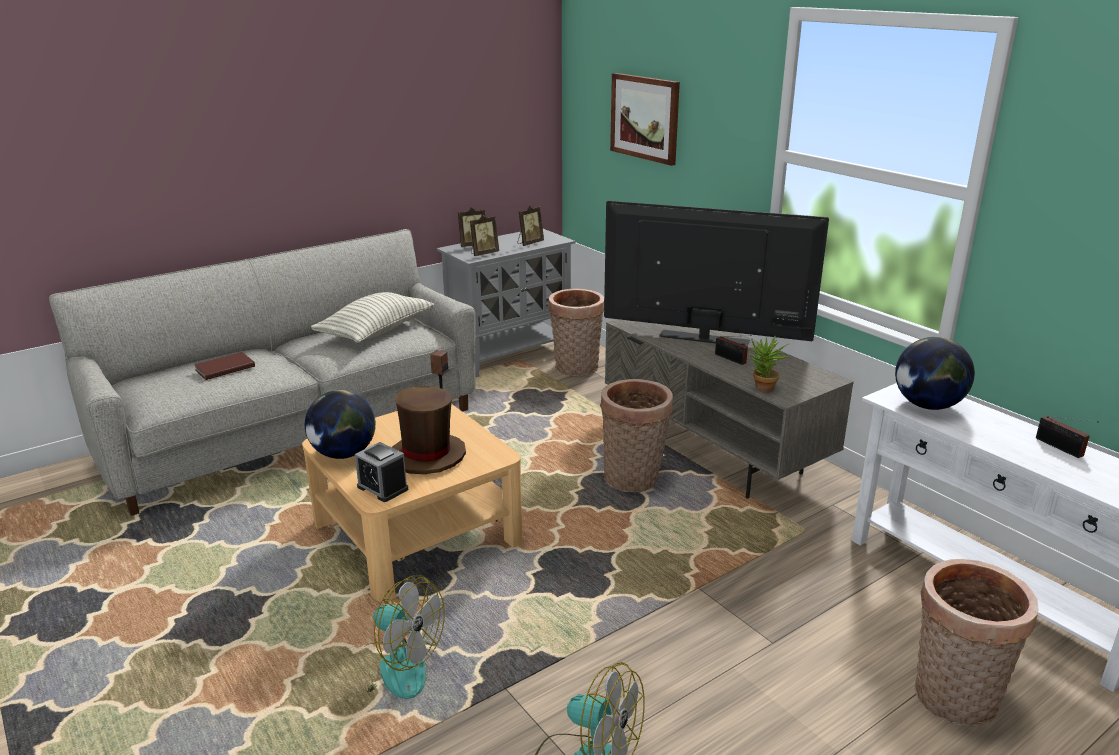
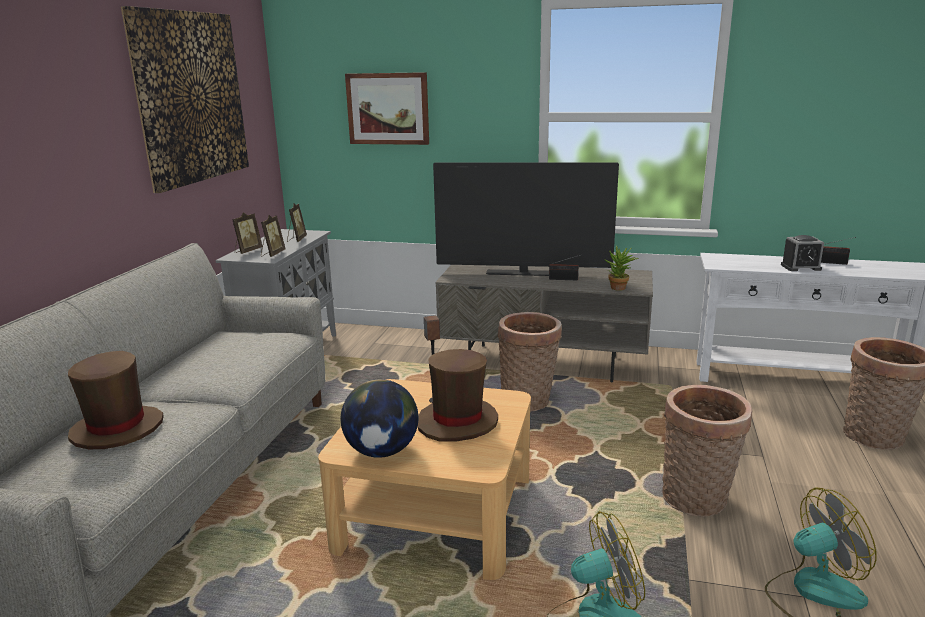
camera: 40 degrees left, 5 degrees down
brown book [194,352,255,380] -> brown hat [68,351,163,449]
pillow [311,292,434,343] -> none
alarm clock [355,442,408,502] -> alarm clock moved to [781,235,824,271]
basket [549,288,604,376] -> basket moved to [662,385,752,517]
television [604,201,829,347] -> television turned 150 degrees counterclockwise [433,162,619,276]
globe [895,337,975,410] -> none
none -> picture [121,6,249,193]

